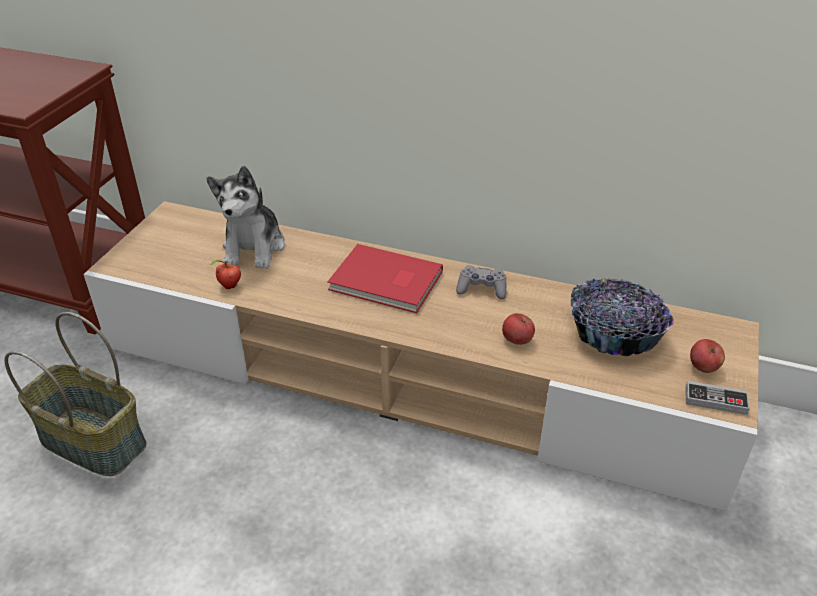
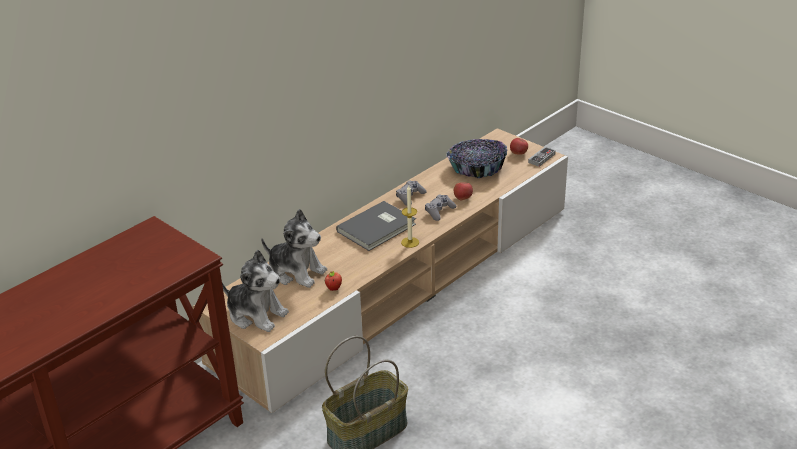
camera: 65 degrees left, 5 degrees down
red book [327,244,443,313] -> grey book [336,201,416,251]
none -> plush toy [222,250,289,332]
none -> candle [401,185,419,248]
none -> grey game controller [425,194,456,221]

